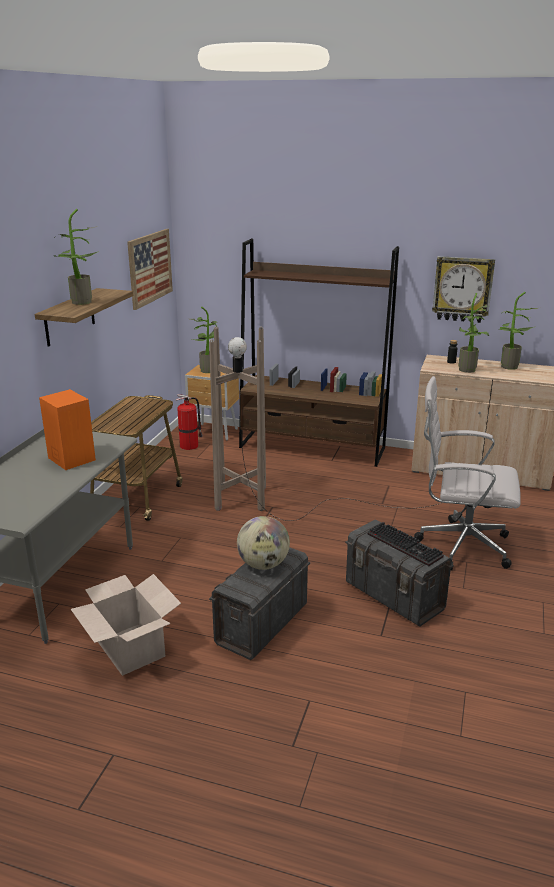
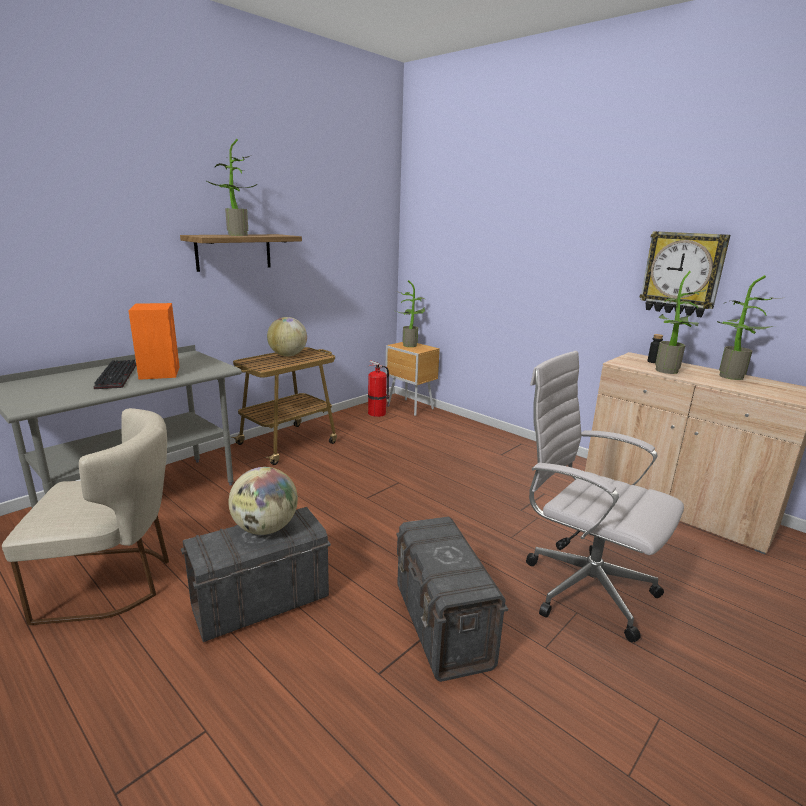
camera: 25 degrees right, 5 degrees down
cardboard box [71,574,181,676] -> beige chair [2,408,169,625]
picture [127,229,173,310] -> none
brown floor lamp [209,326,440,521] -> none
brown bookcase [239,239,399,467] -> none
keyboard [368,522,444,566] -> keyboard moved to [94,359,136,389]
none -> globe [267,317,307,356]

